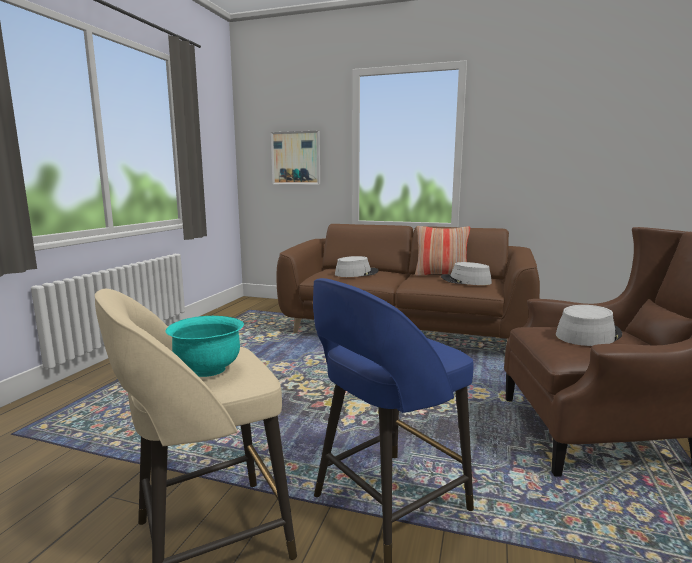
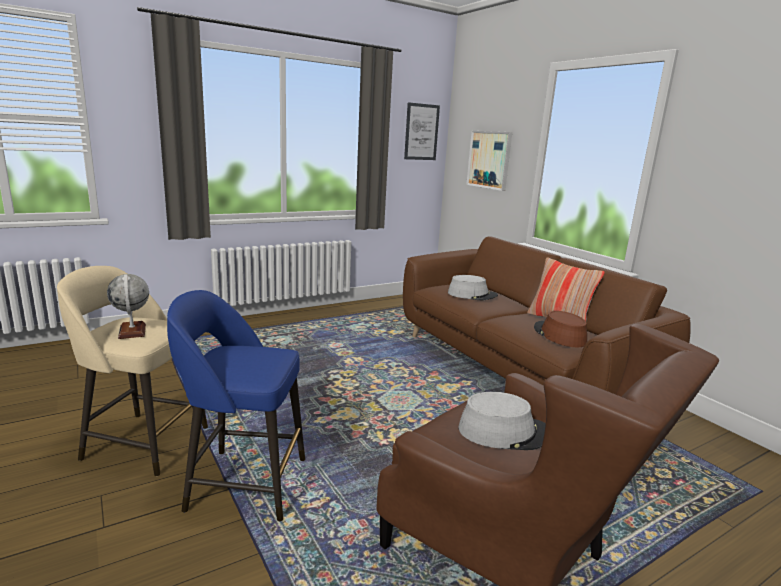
camera: 40 degrees right, 5 degrees up
turquoise bowl [166,316,244,377] -> globe [107,274,149,339]
grey hat [441,262,492,285] -> brown hat [534,311,587,347]
none -> picture [404,102,440,160]

